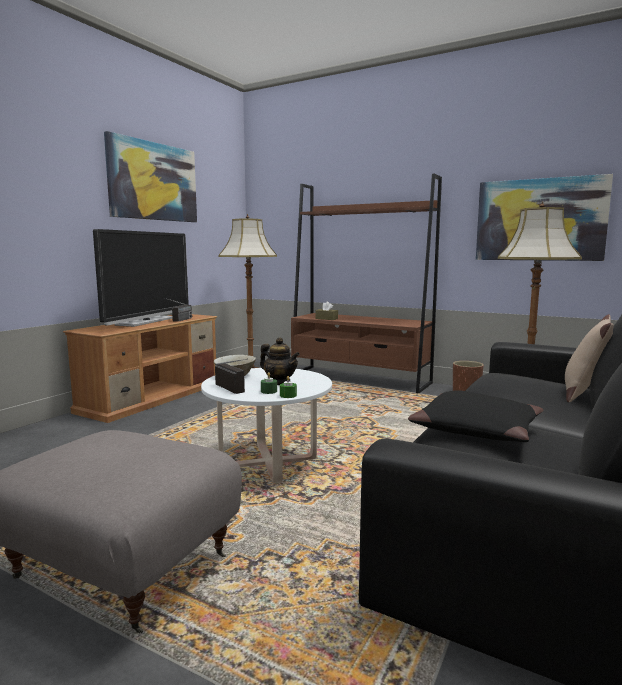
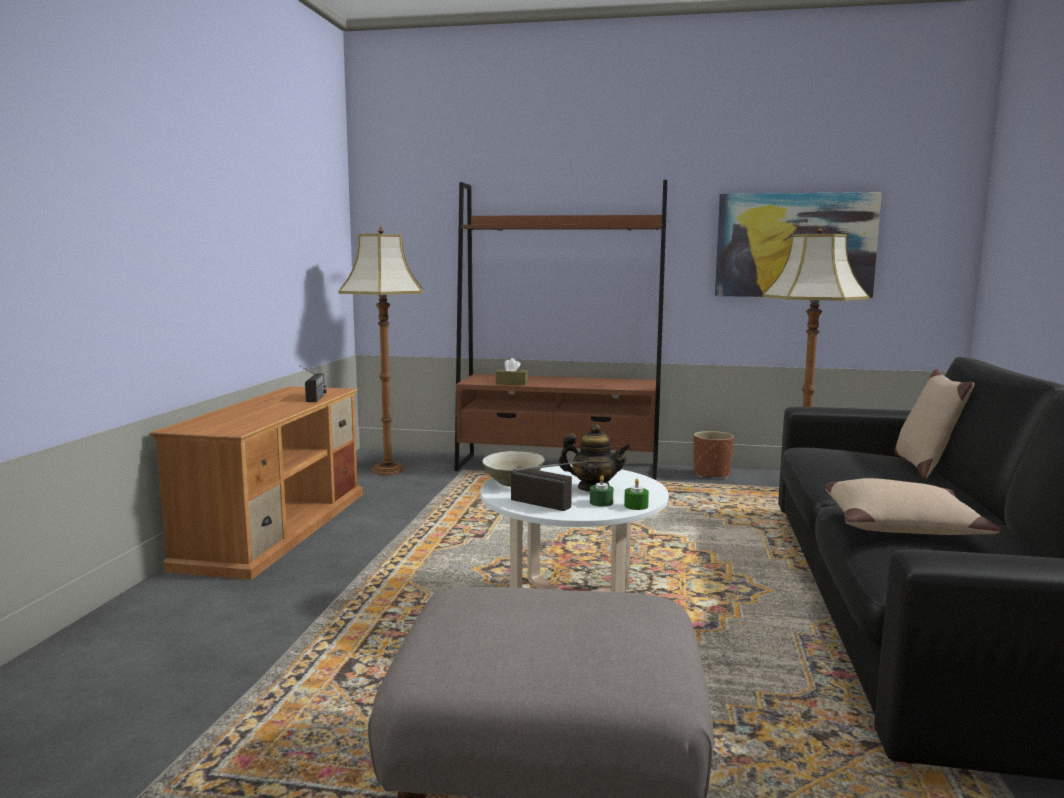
camera: 20 degrees left, 0 degrees up
television [93,229,189,327] -> none
picture [104,131,197,222] -> none
black pillow [408,390,543,442] -> beige pillow [825,478,1000,535]

